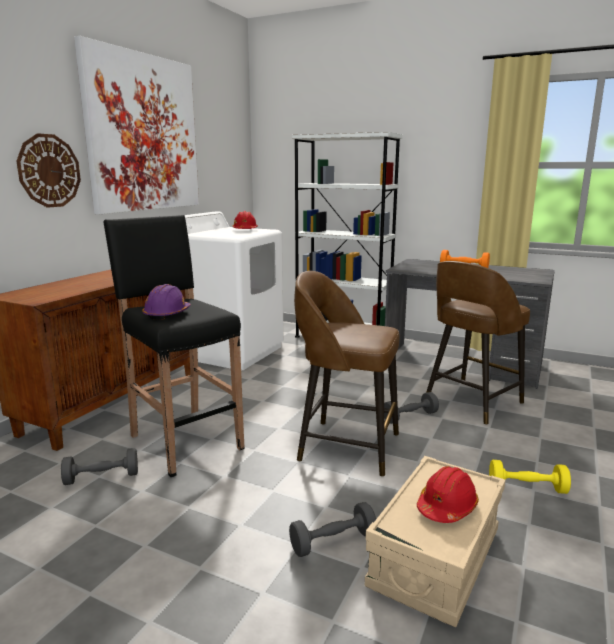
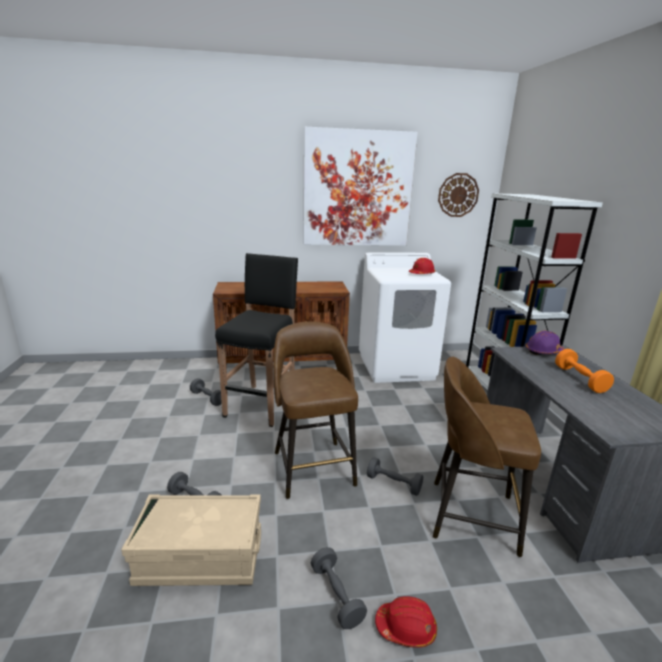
camera: 55 degrees right, 5 degrees up
wall clock [16,133,81,208] -> wall clock moved to [438,173,479,217]
purple hard hat [142,284,191,320] -> purple hard hat moved to [525,331,565,355]
red hard hat [417,466,479,523] -> red hard hat moved to [375,596,437,648]
yellow dumbbell [489,460,571,494] -> grey dumbbell [311,547,367,629]

